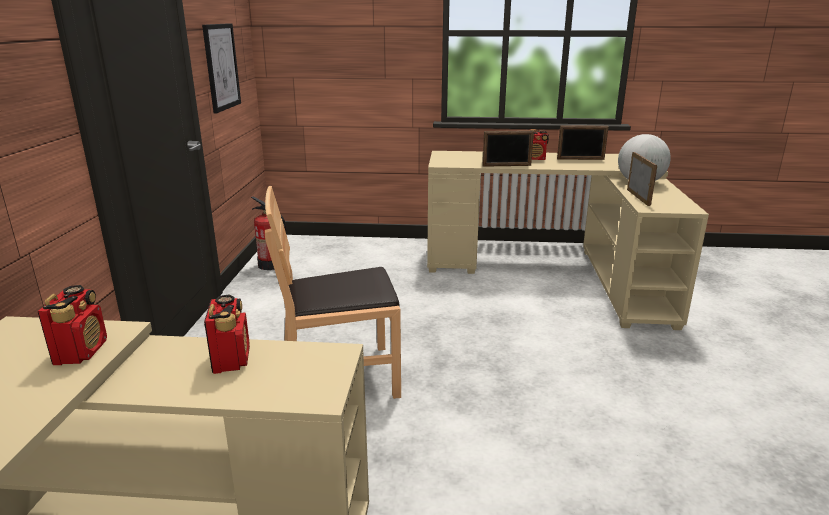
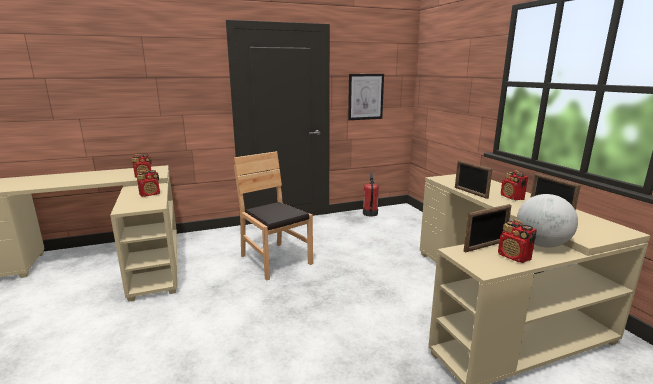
camera: 65 degrees right, 5 degrees down
none -> radio [498,219,537,263]

